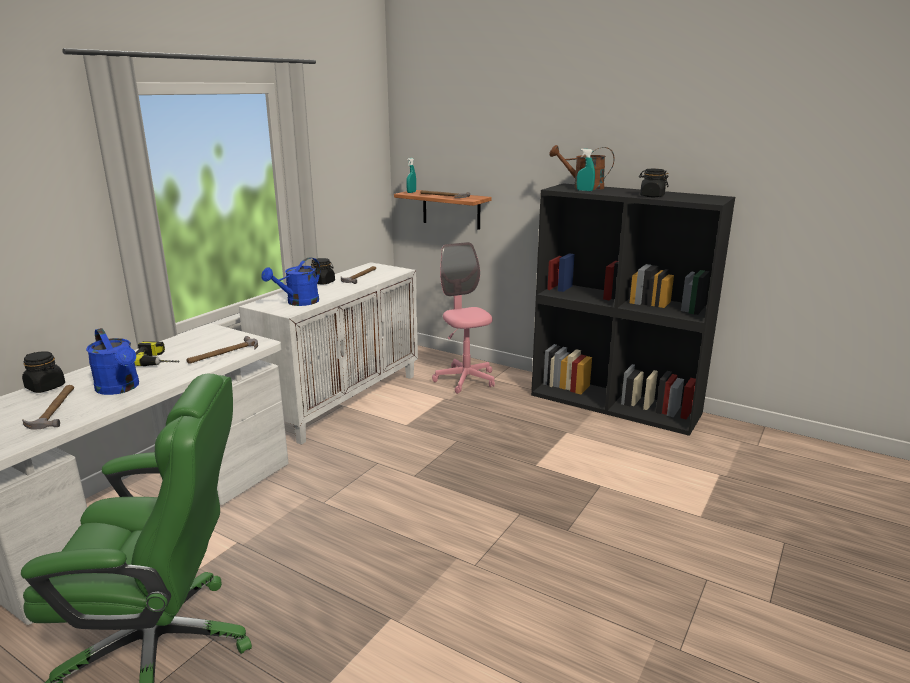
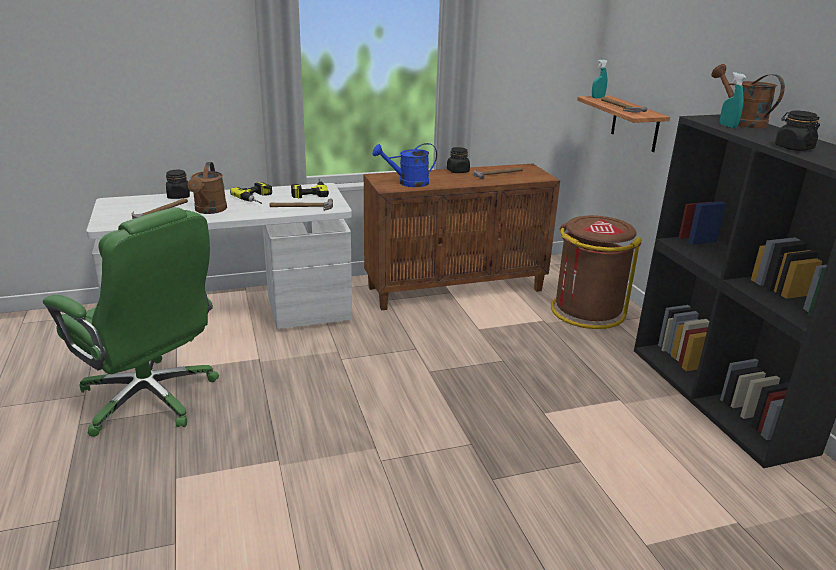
camera: 40 degrees right, 5 degrees up
blue watering can [86,328,139,395] -> brown watering can [188,162,227,214]
white cabinet [239,262,418,445] -> brown cabinet [364,164,560,311]
pink office chair [432,242,495,394] -> brown trash can [551,215,642,329]
none -> power drill [291,179,329,199]

